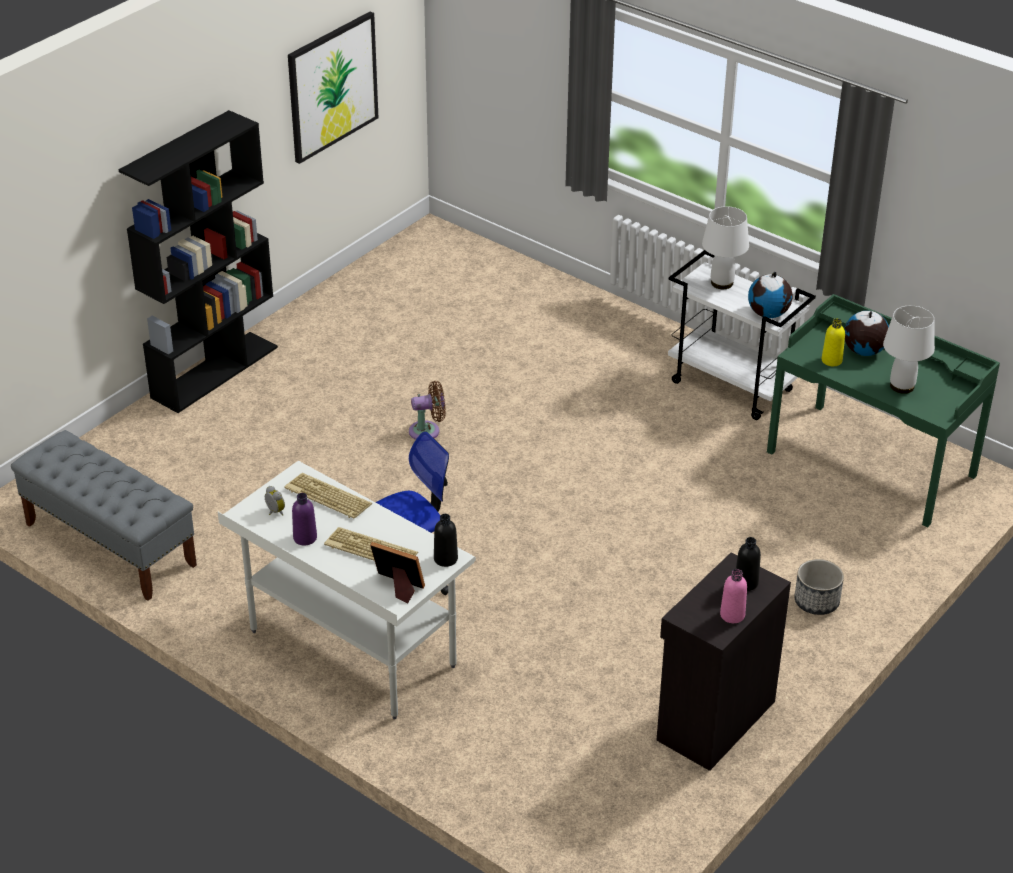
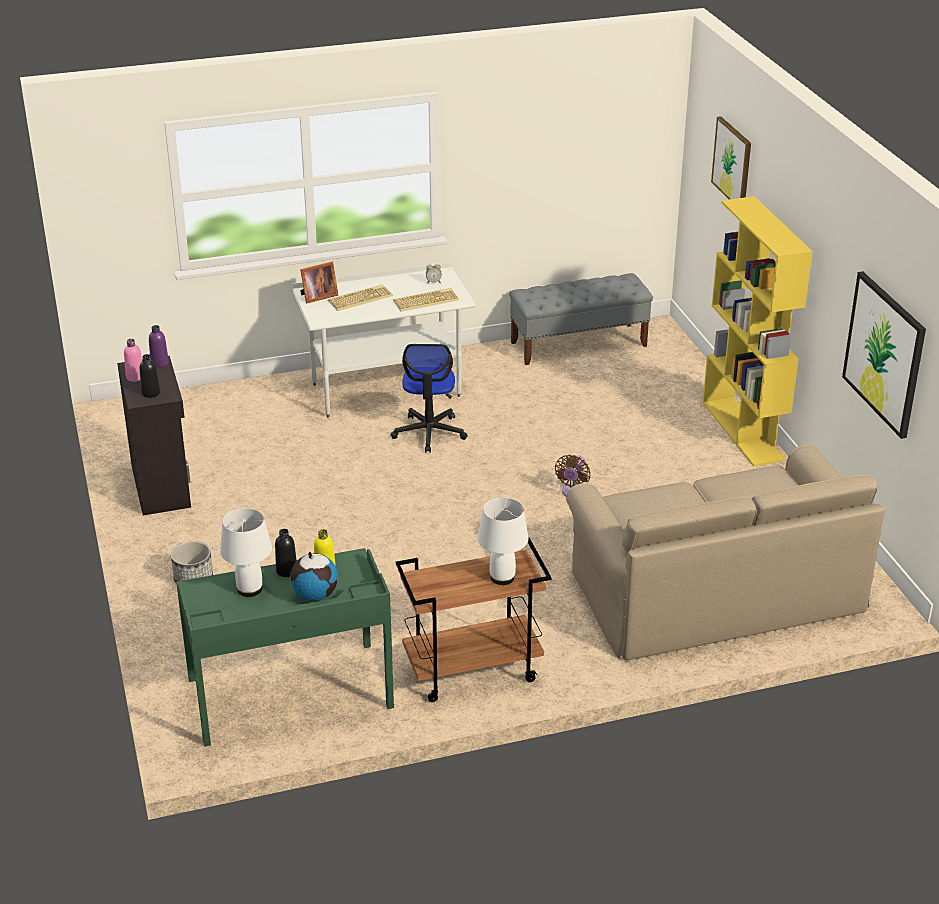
camera: 125 degrees right, 5 degrees down
black bookcase [119,110,278,413] -> yellow bookcase [703,196,813,467]
purple bottle [292,493,317,546] -> purple bottle moved to [149,325,169,368]
black bottle [434,514,458,567] -> black bottle moved to [275,529,297,577]
white cart [668,250,816,420] -> brown cart [396,538,551,702]
globe [748,272,792,318] -> none
none -> beige sofa [566,444,886,660]
none -> picture [711,116,751,200]

